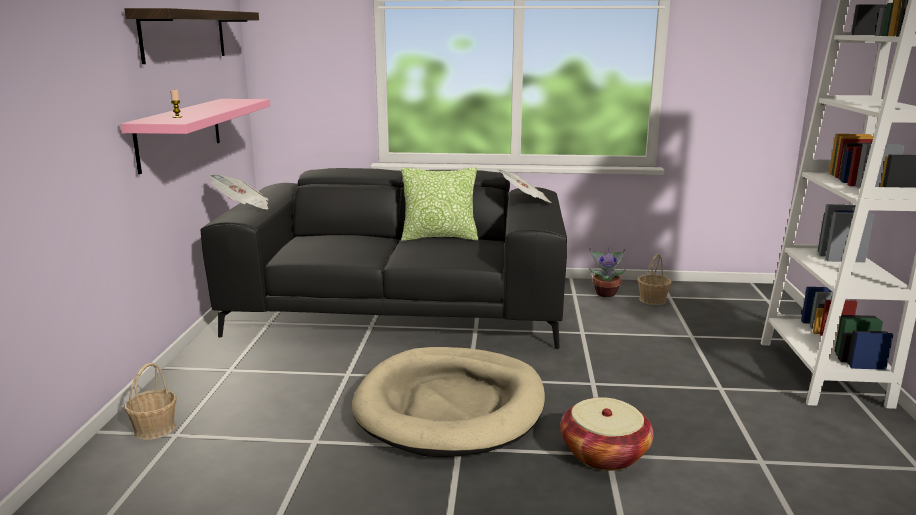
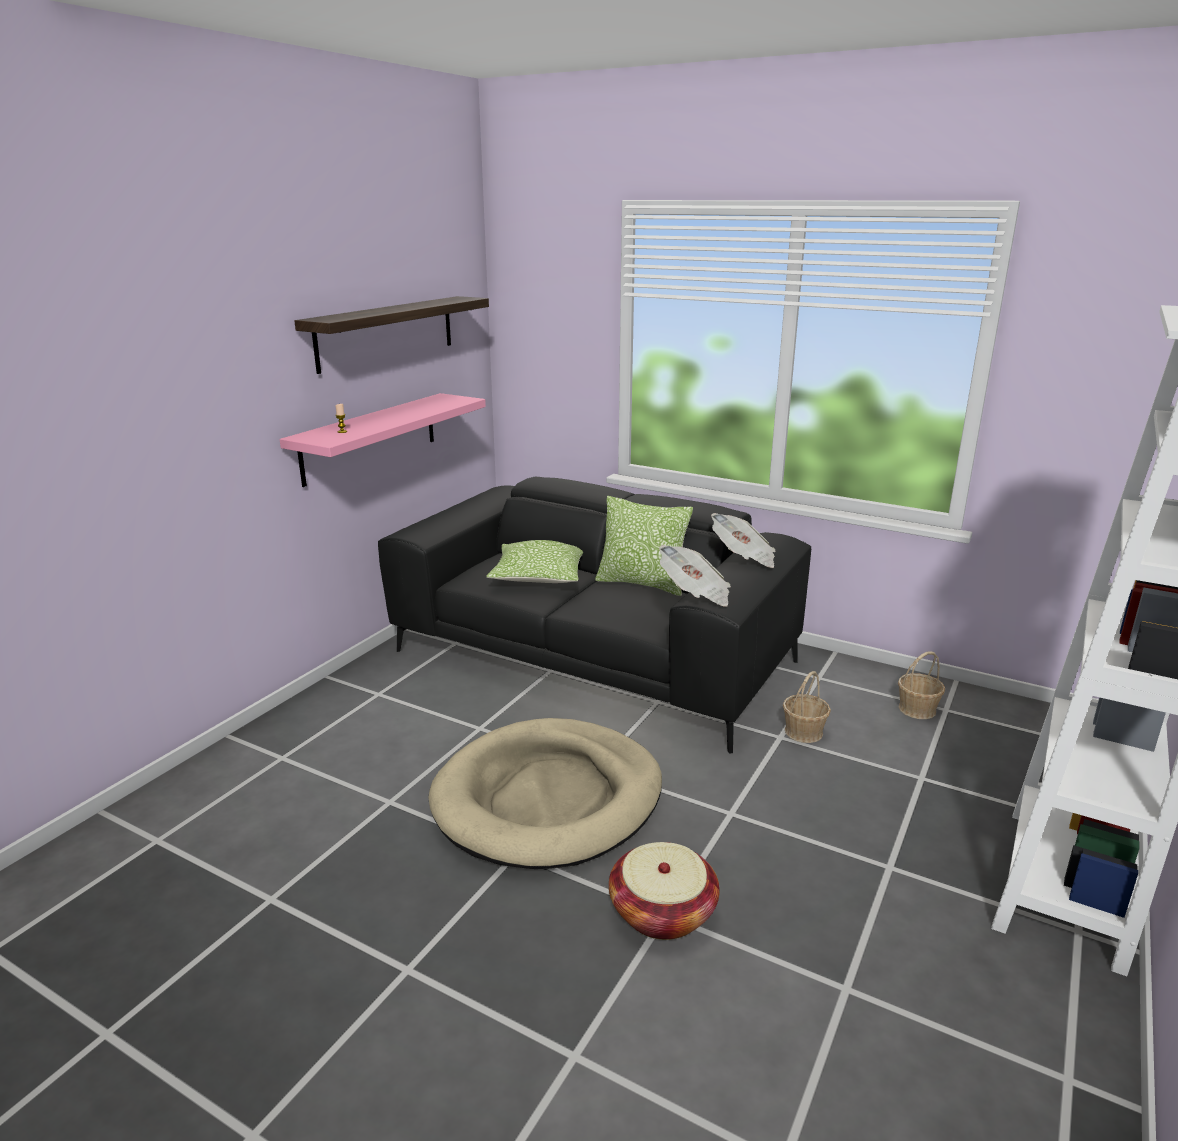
camera: 25 degrees right, 5 degrees up
basket [124,363,177,440] -> basket moved to [783,671,831,743]
newspaper [209,174,268,209] -> newspaper moved to [659,545,730,606]
potted plant [589,247,626,297] -> none
none -> pillow [486,540,583,583]

